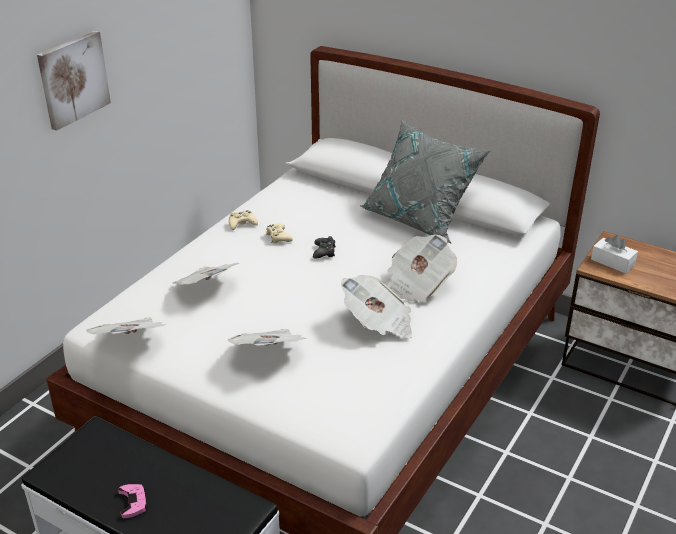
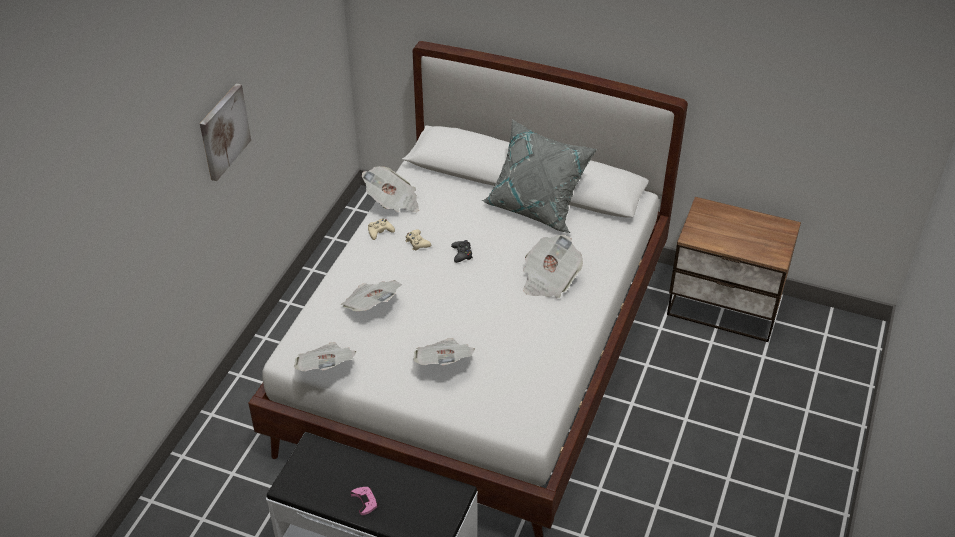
camera: 10 degrees left, 10 degrees up
newspaper [341,275,412,339] -> newspaper moved to [362,166,419,212]
white tissue box [591,235,638,274] -> none

